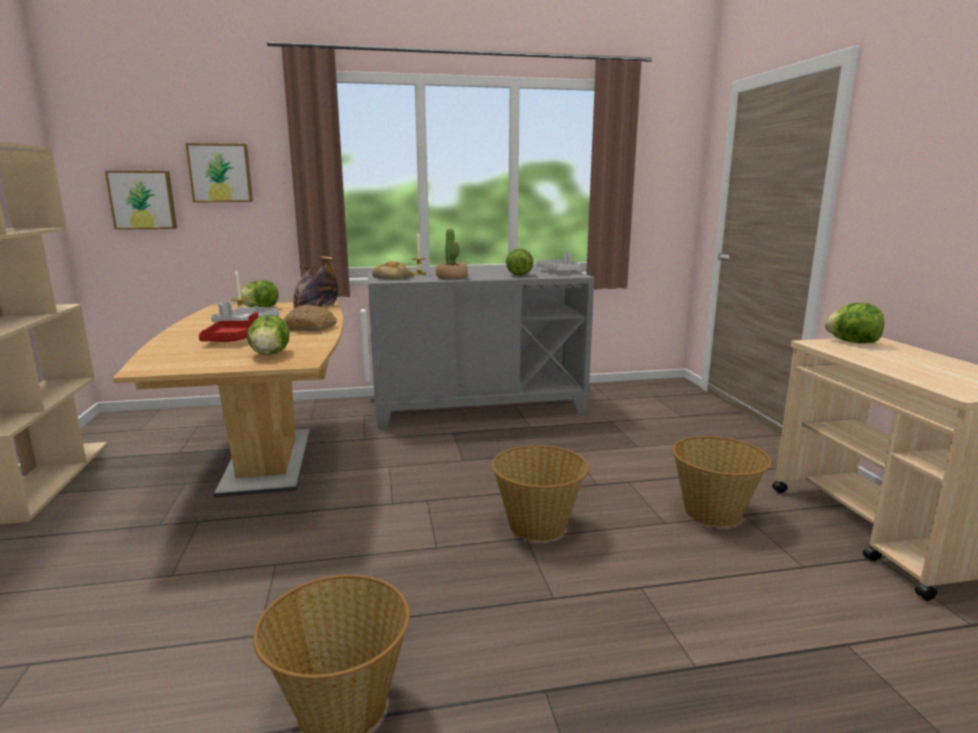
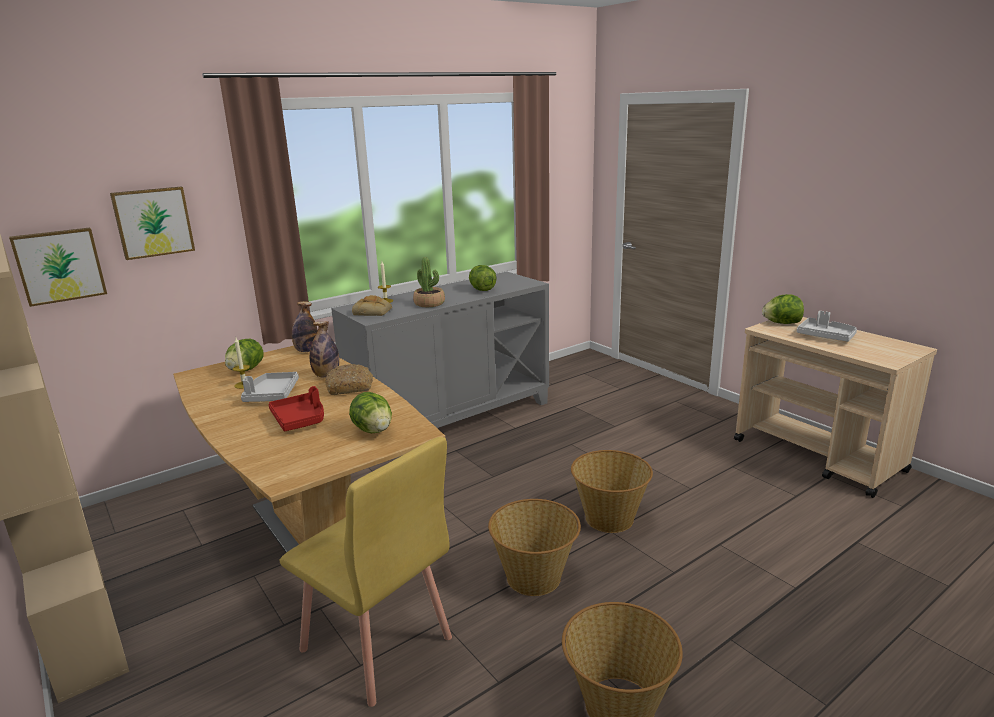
camera: 25 degrees left, 5 degrees up
grey tray [536,252,580,272] -> grey tray moved to [797,311,857,342]
basket [672,436,772,527] -> basket moved to [488,499,581,596]
none -> yellow chair [280,437,452,707]

